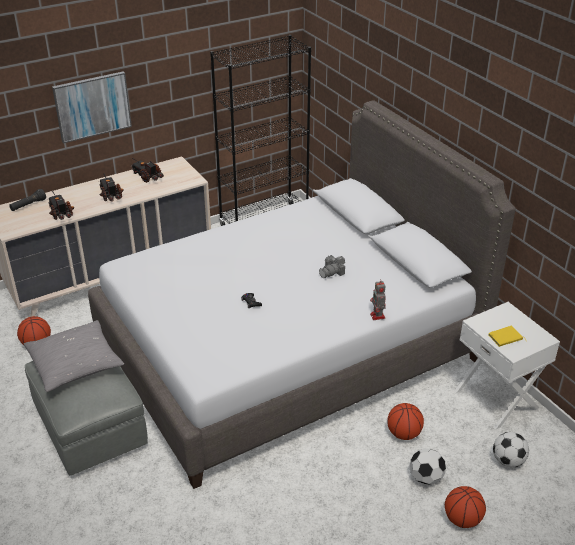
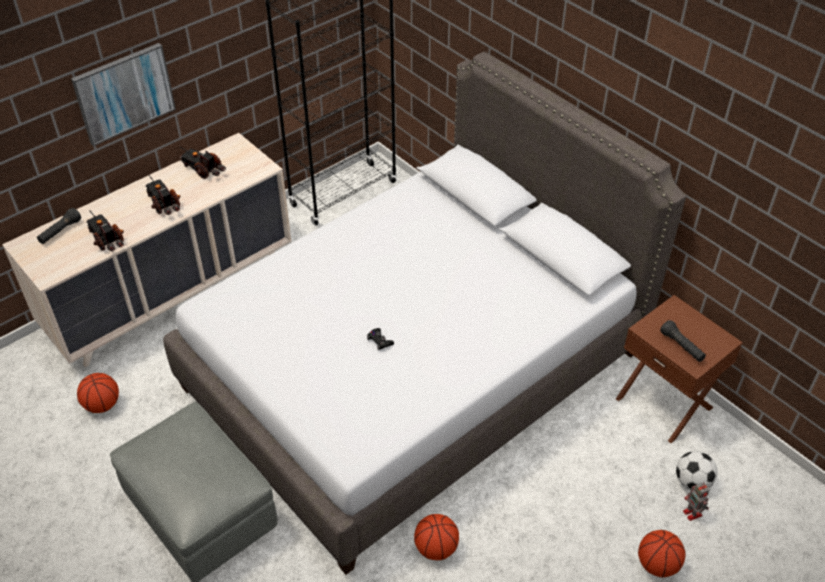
camera: 10 degrees left, 10 degrees up
grey pillow [24,320,124,392] -> none
camera [319,255,345,278] -> none
toy robot [370,281,386,320] -> toy robot moved to [683,482,710,521]
basketball [387,403,424,440] -> basketball moved to [414,514,459,560]
football [410,448,446,485] -> none
white nightstand [455,302,560,430] -> brown nightstand [616,295,743,443]
yellow book [489,326,527,347] -> black flashlight [660,320,706,362]

